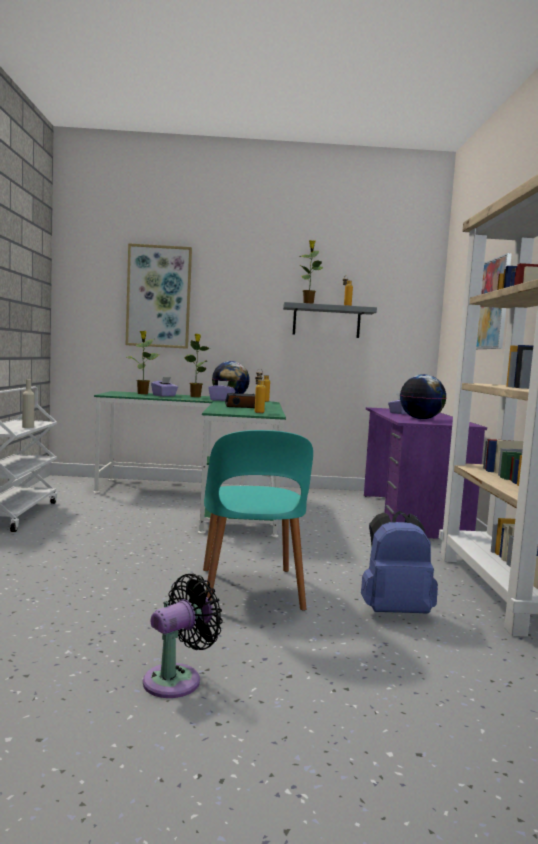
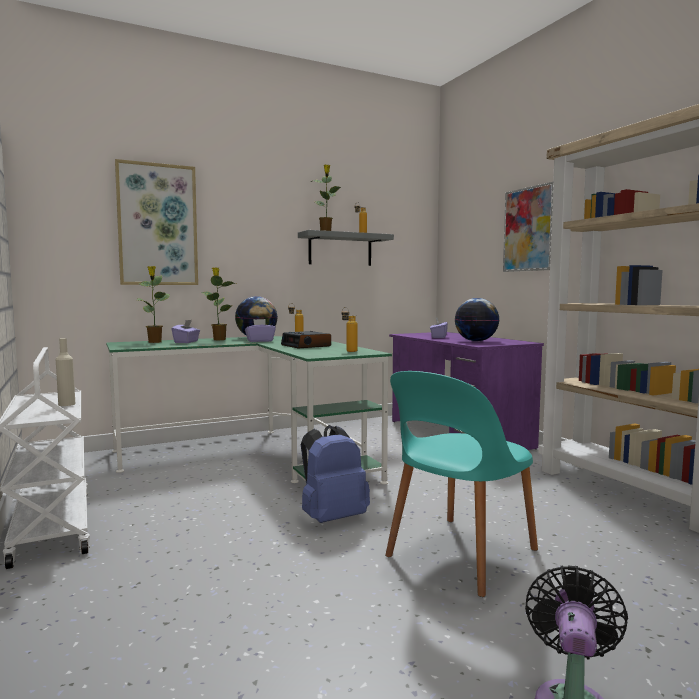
camera: 25 degrees left, 0 degrees up
turquoise chair [203,430,313,611] -> turquoise chair turned 75 degrees clockwise [385,371,538,597]
blue backpack [361,511,438,614] -> blue backpack moved to [301,425,370,523]

